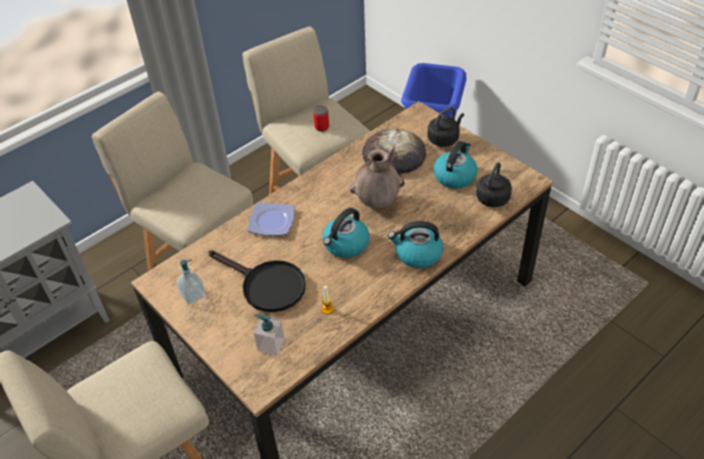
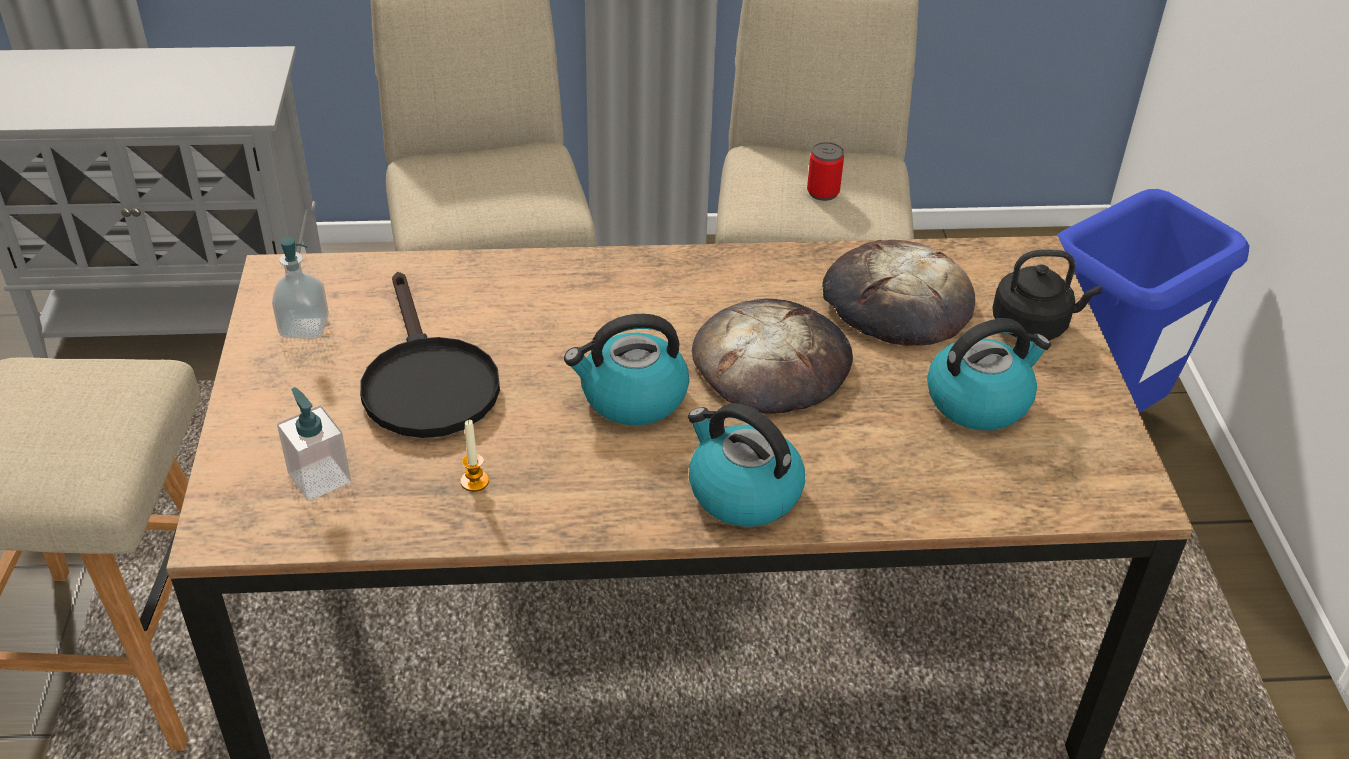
camera: 35 degrees right, 5 degrees down
plate [247,202,295,236] -> none
brown vase [349,149,405,209] -> bread [692,299,853,414]
black kettle [476,162,512,207] -> none

